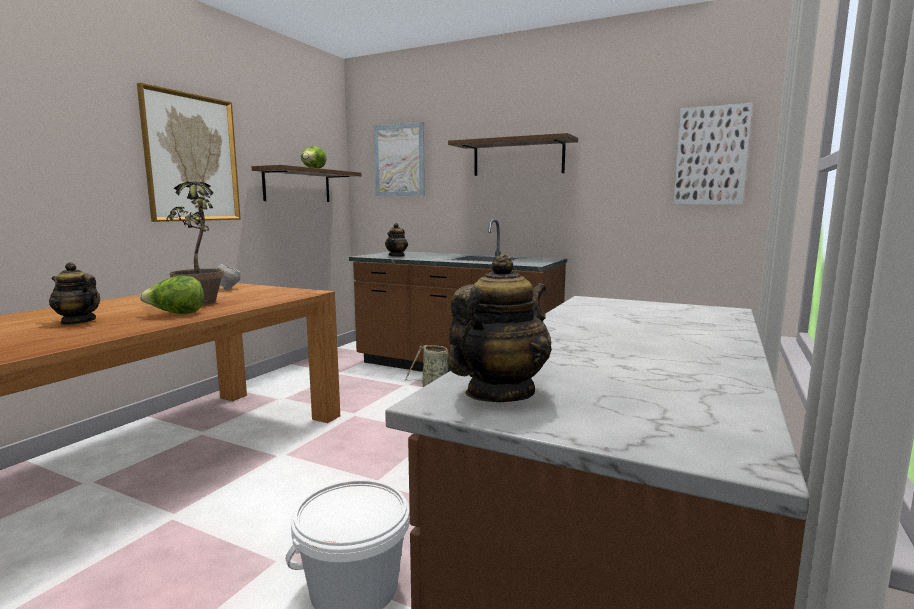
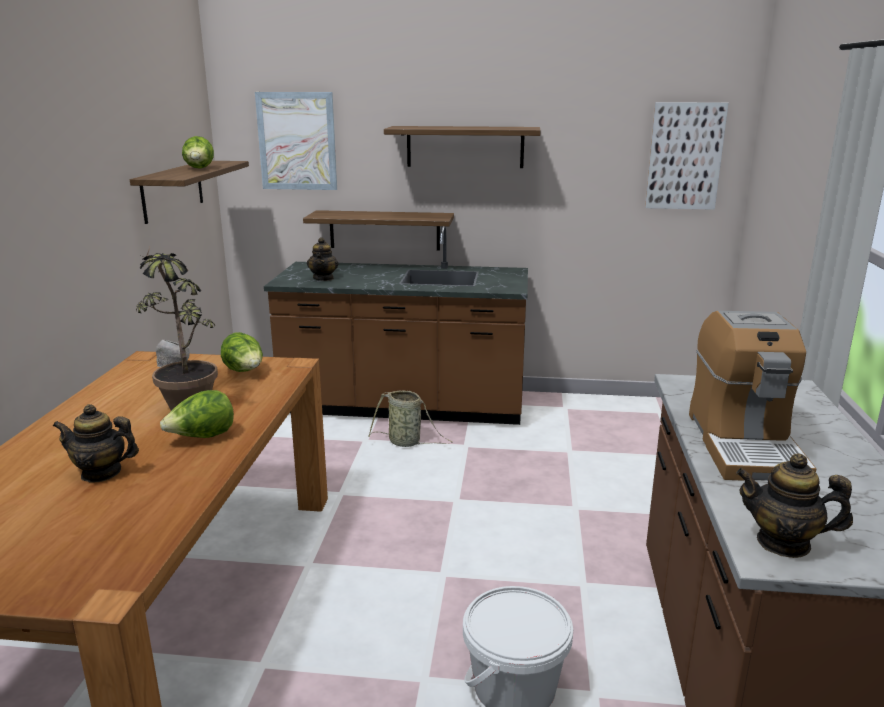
camera: 20 degrees left, 10 degrees up
picture [137,83,241,222] -> none
teapot [447,254,552,402] -> teapot turned 90 degrees counterclockwise [736,454,853,558]
none -> lettuce [221,332,263,372]
none -> shelf [303,210,454,251]
none -> coffee machine [689,311,816,481]

